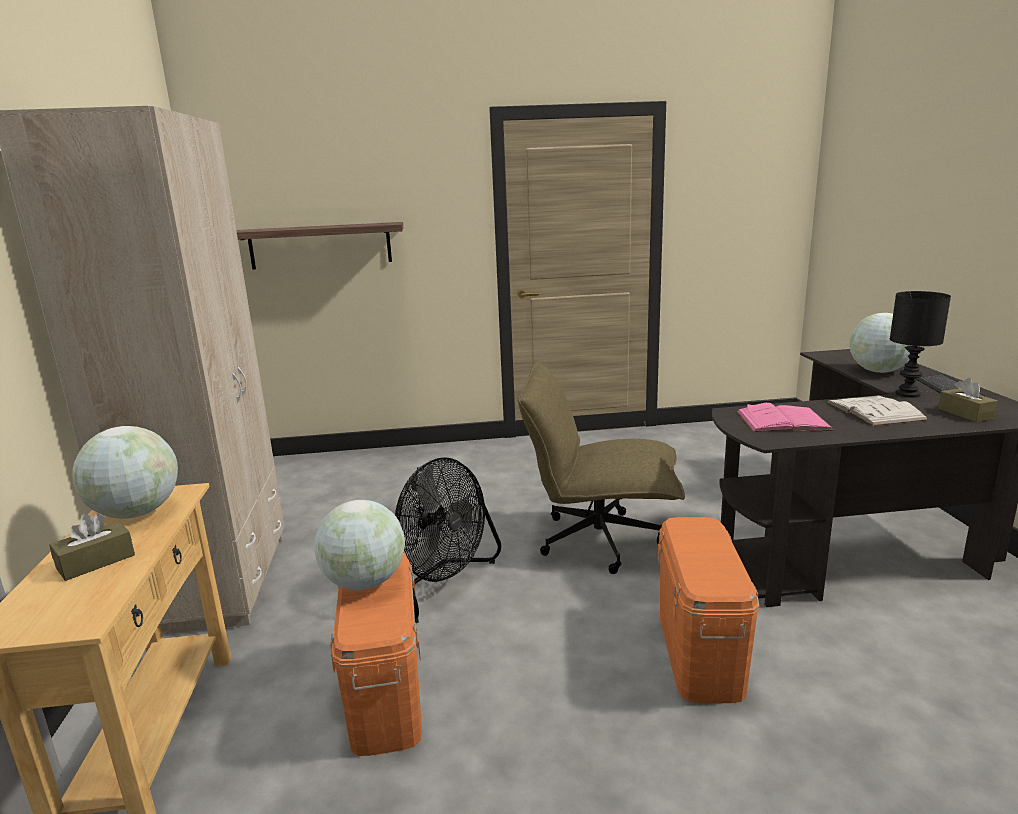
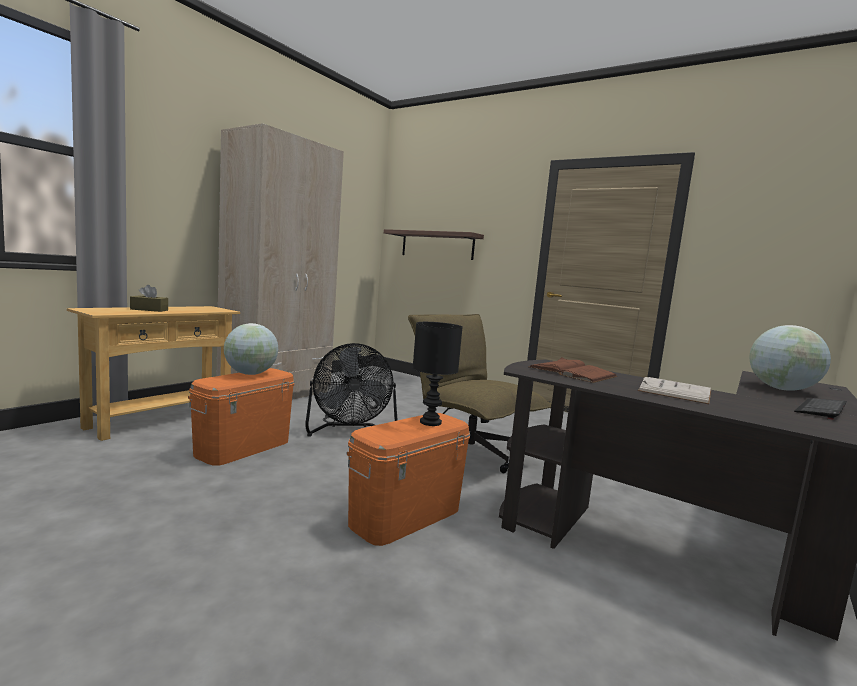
camera: 40 degrees right, 10 degrees down
globe [72,426,178,519] -> none
pink book [736,403,834,432] -> brown book [529,357,618,383]
black table lamp [890,291,951,398] -> black table lamp moved to [413,322,462,426]
brown tissue box [938,378,998,422] -> none

